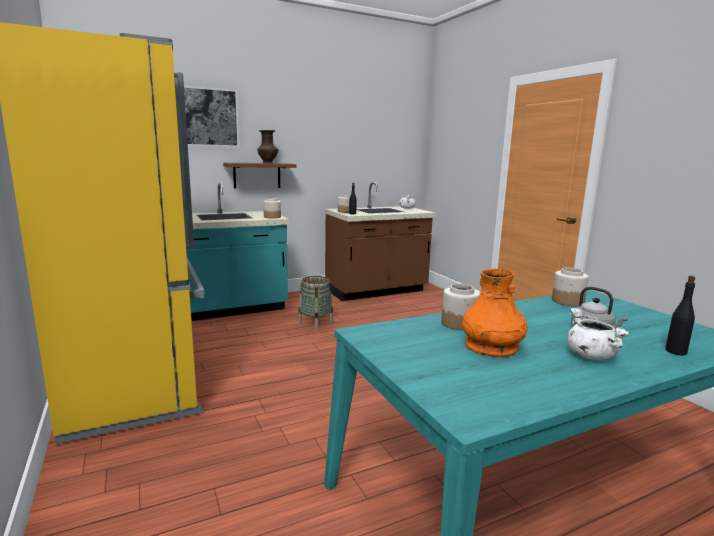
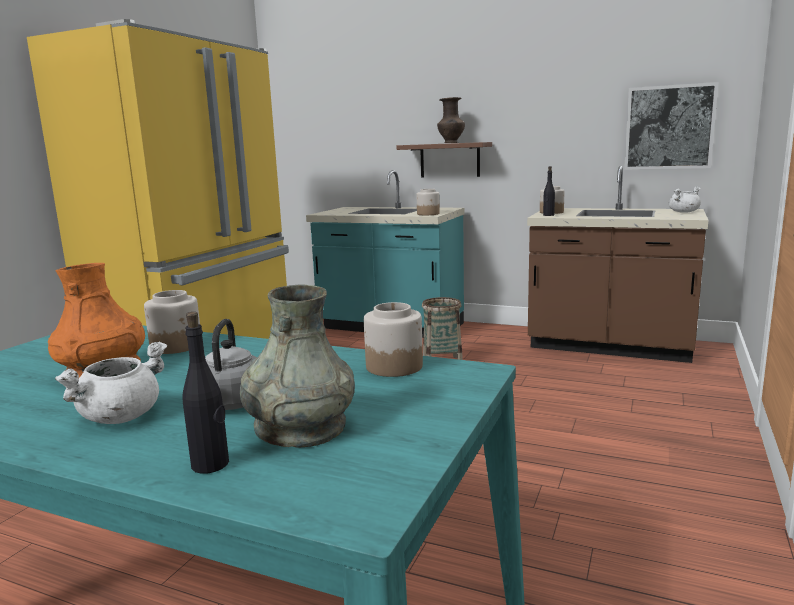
camera: 50 degrees right, 0 degrees up
picture [184,85,240,147] -> picture moved to [624,82,718,170]
none -> grey vase [240,284,355,448]

